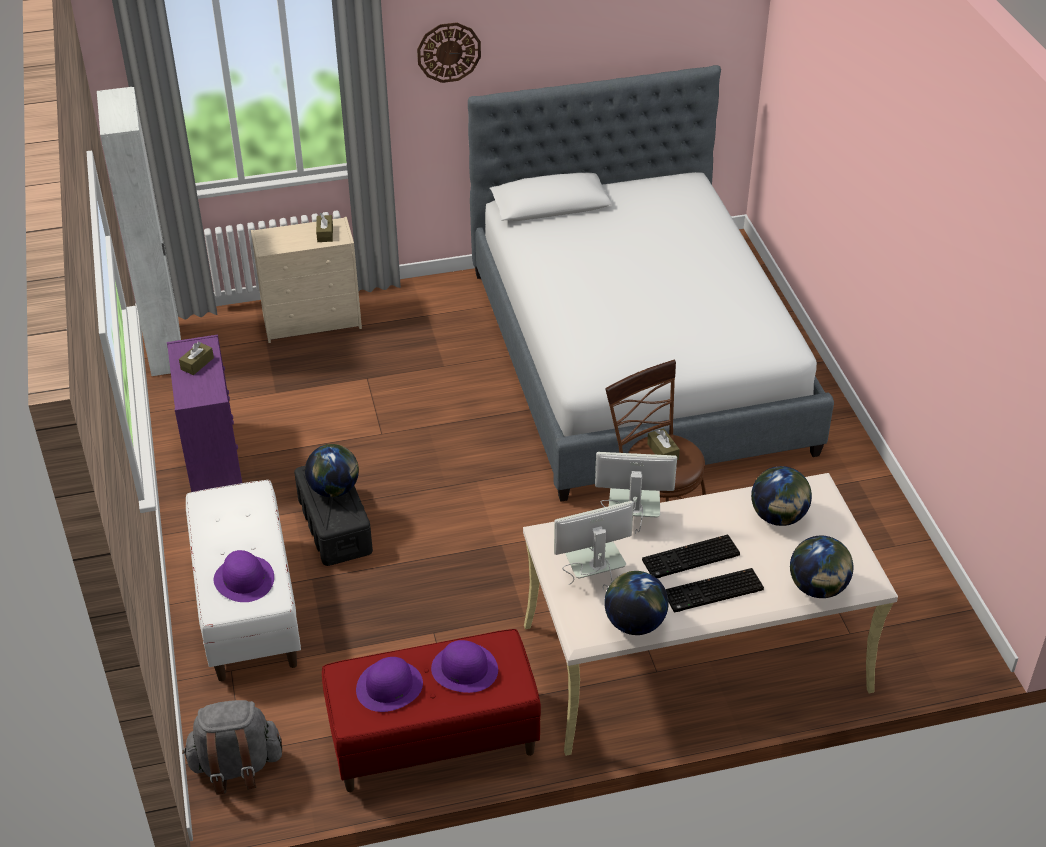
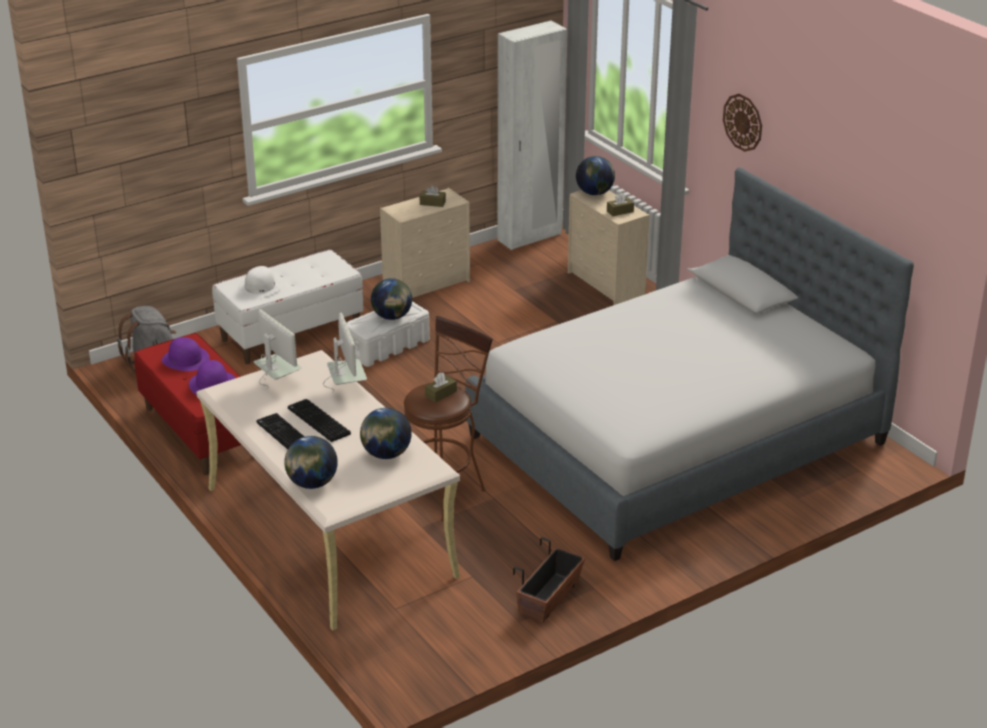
camera: 70 degrees right, 10 degrees down
purple dresser [167,335,242,492] -> beige dresser [380,188,470,298]
purple hat [214,550,274,602] -> white hat [238,266,282,299]
black storage box [294,466,373,566] -> white storage box [346,302,430,367]
globe [604,571,669,635] -> globe moved to [576,156,615,195]
none -> planter [513,537,585,623]

